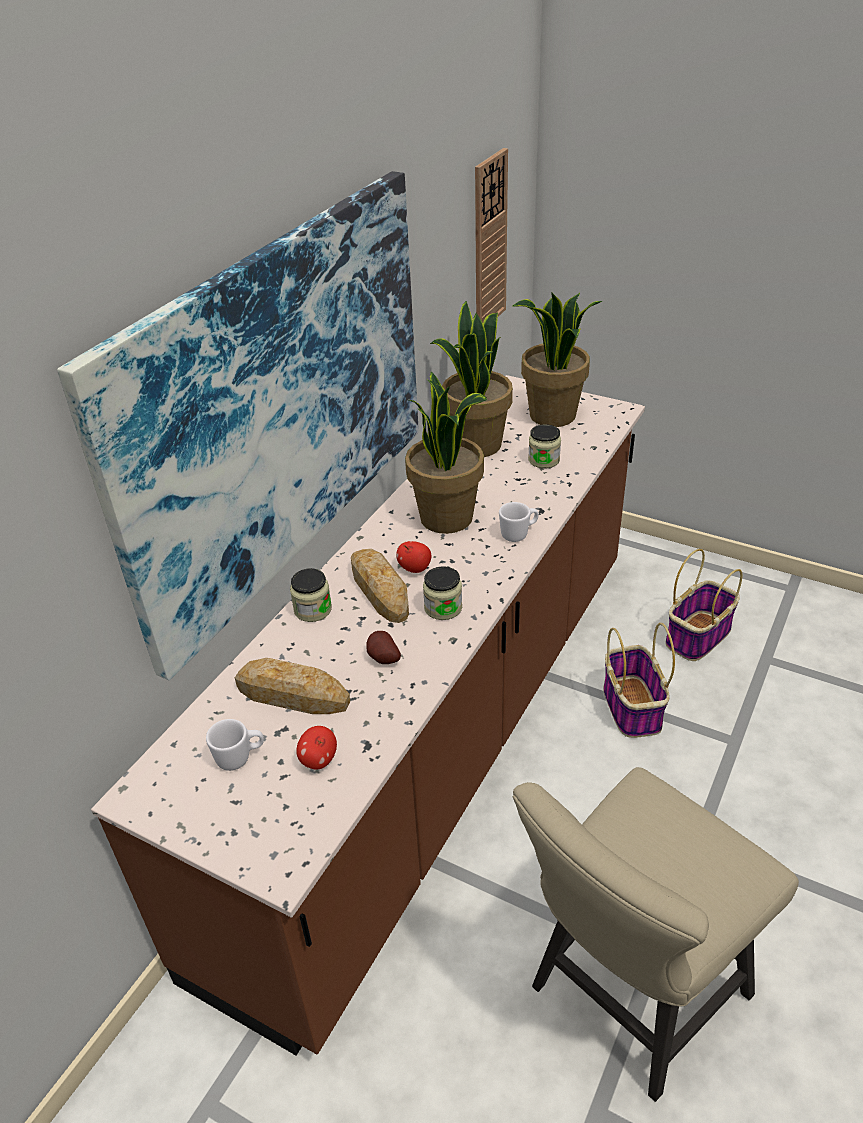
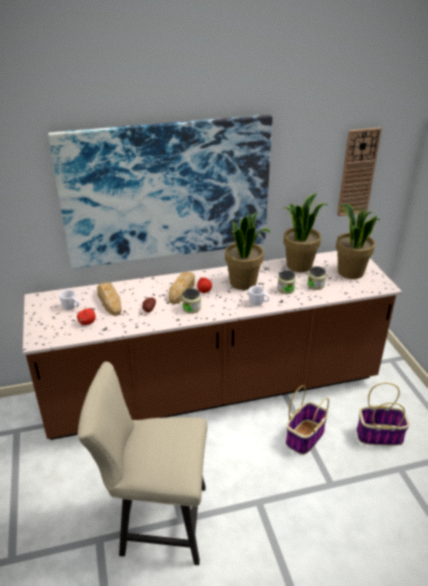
camera: 45 degrees right, 5 degrees down
jar [290,568,332,622] -> jar moved to [277,270,296,294]

